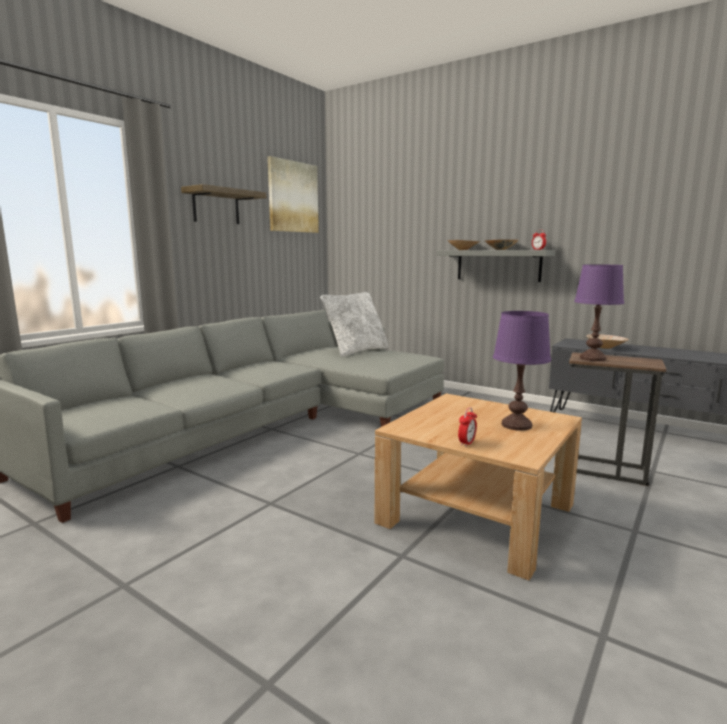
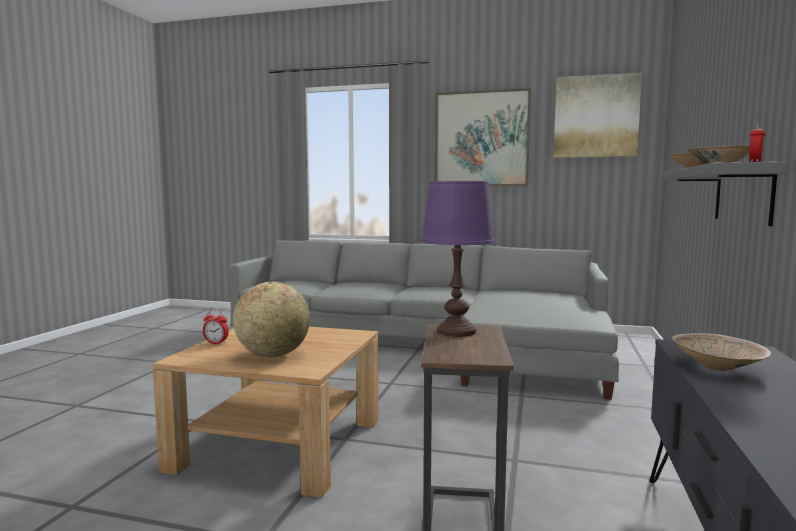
camera: 70 degrees right, 5 degrees down
shelf [181,184,266,224] -> picture [435,88,531,186]
white pillow [320,292,388,357] -> none
purple table lamp [493,311,551,431] -> globe [233,282,310,357]

